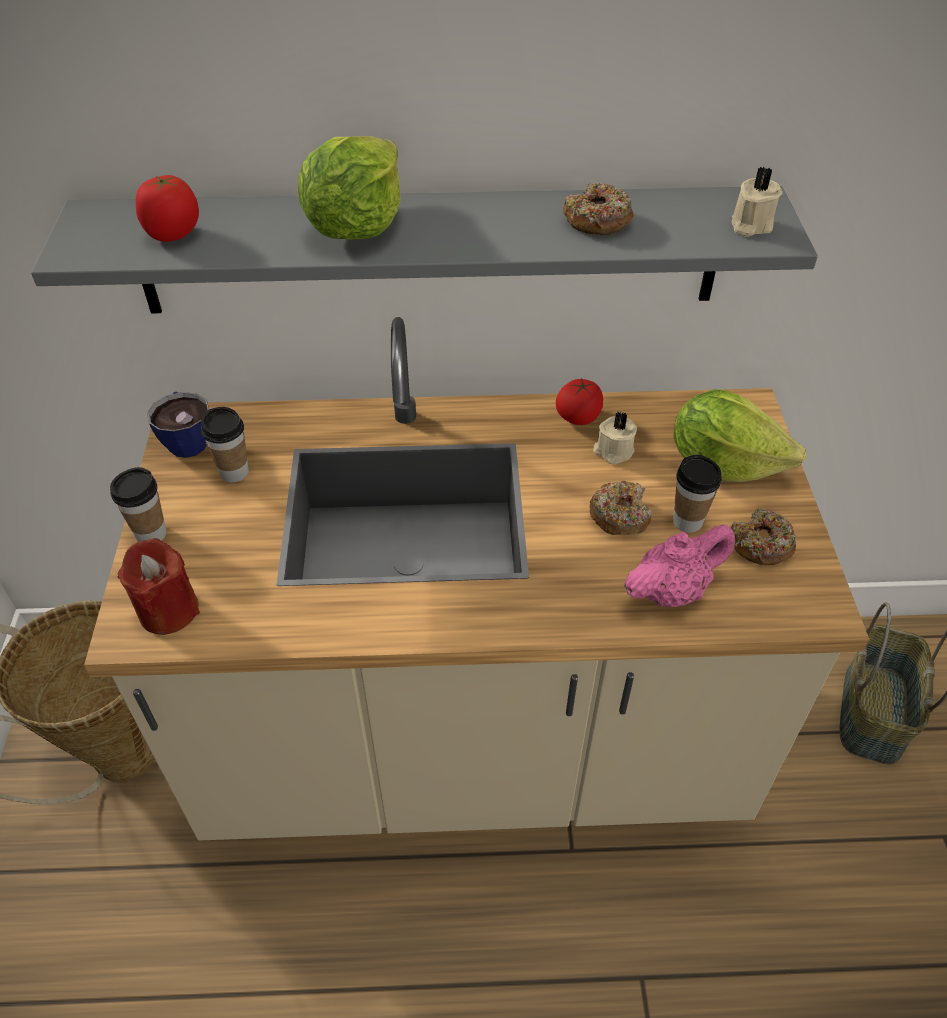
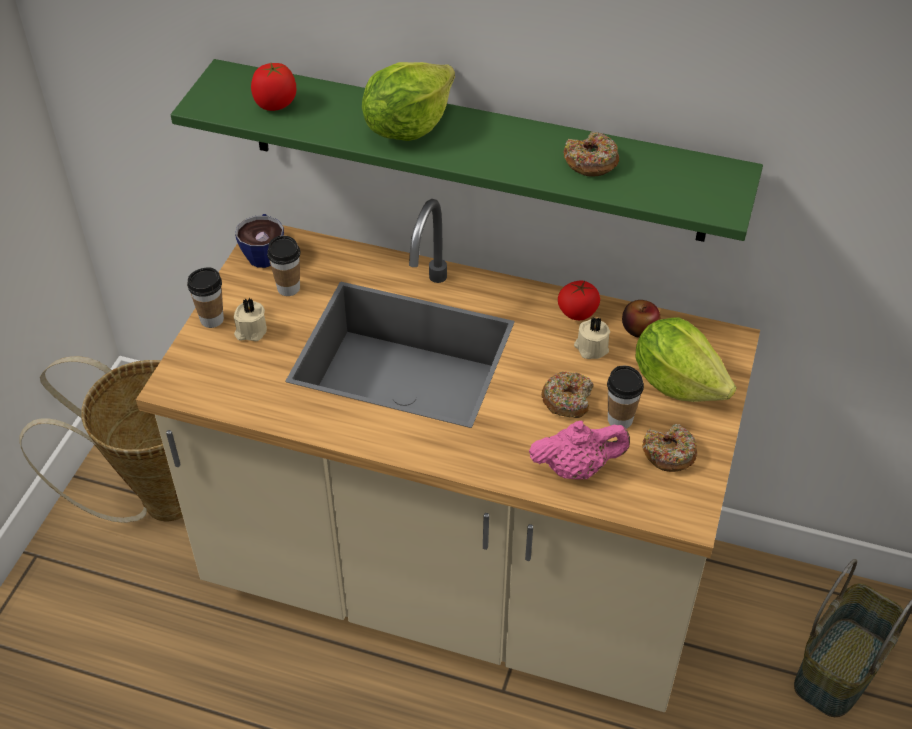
camera: 20 degrees right, 0 degrees up
grey shelf [31,186,818,314] -> green shelf [171,59,763,242]
red candle [117,538,200,635] -> none
beige candle [732,166,783,237] -> beige candle moved to [234,298,267,341]
none -> apple [622,300,660,338]

